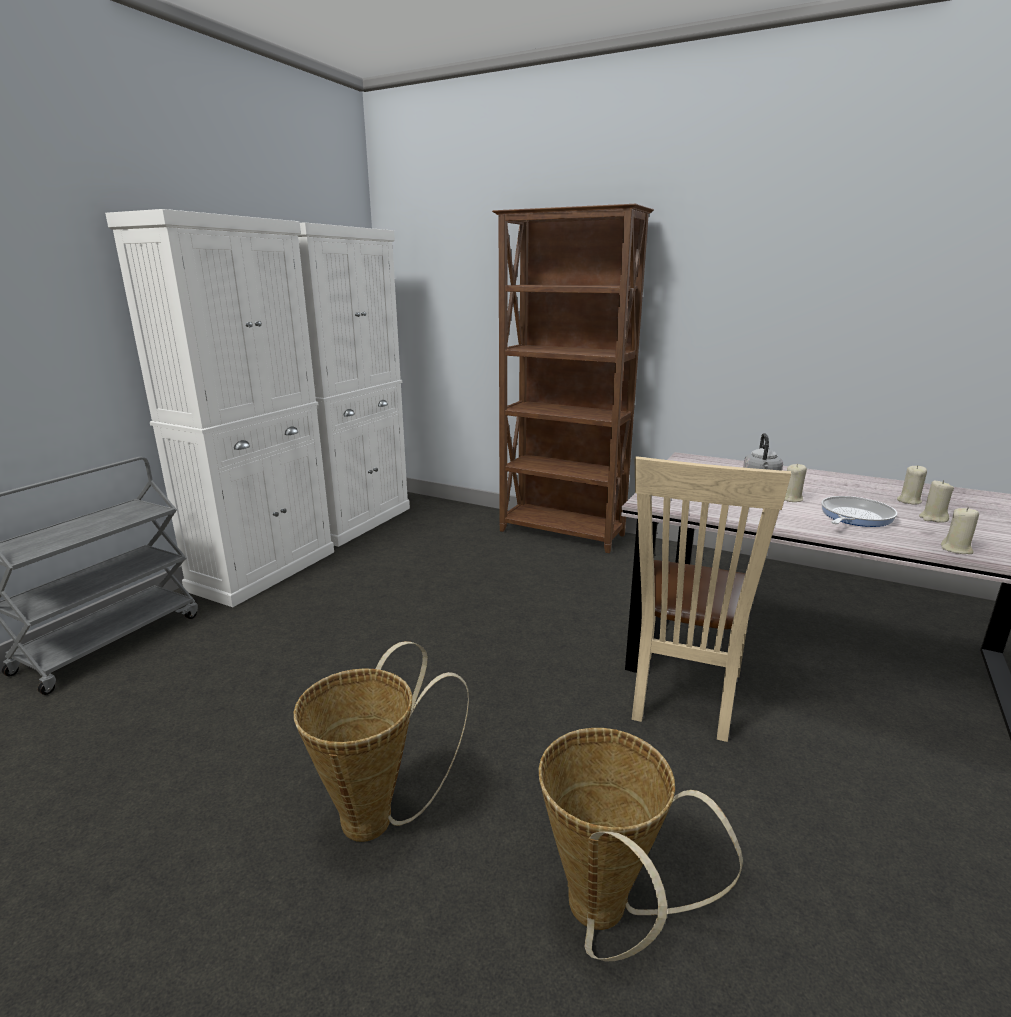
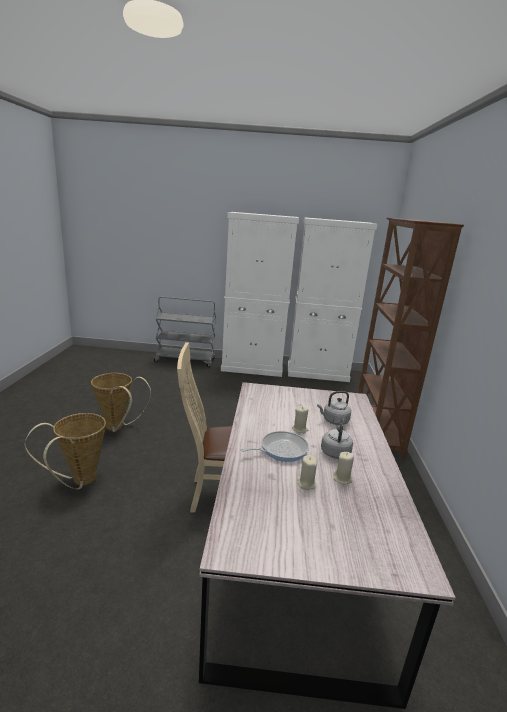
camera: 65 degrees right, 0 degrees up
frying pan [821,496,897,527] -> frying pan turned 45 degrees counterclockwise [240,431,309,462]
beige candle [941,507,979,554] -> none
none -> grey kettle [321,418,353,459]

